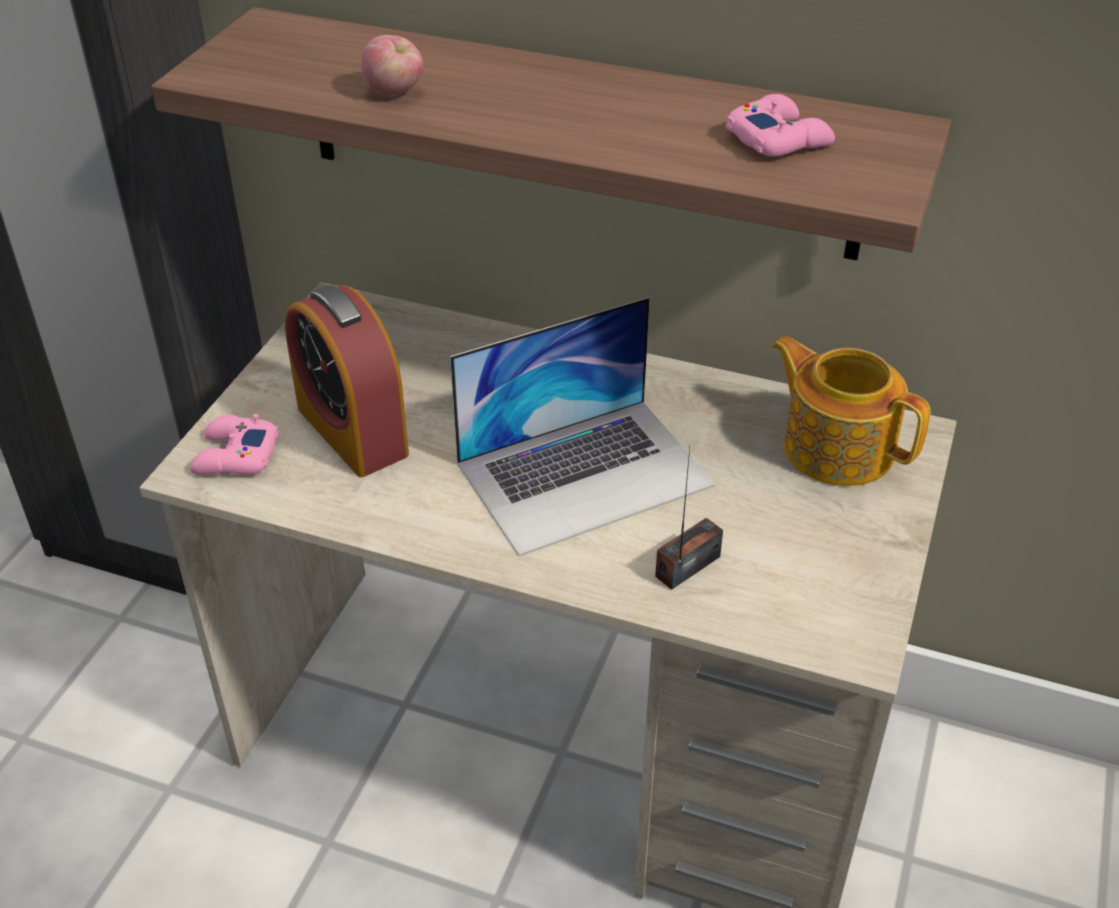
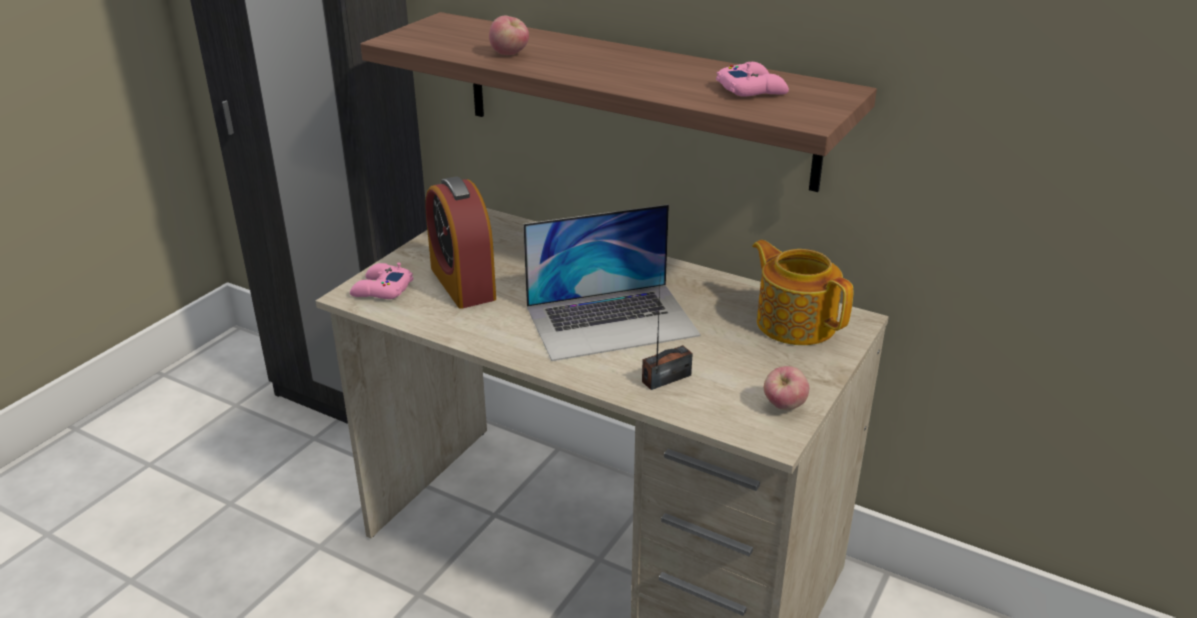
camera: 10 degrees right, 10 degrees down
none -> apple [764,366,809,410]

